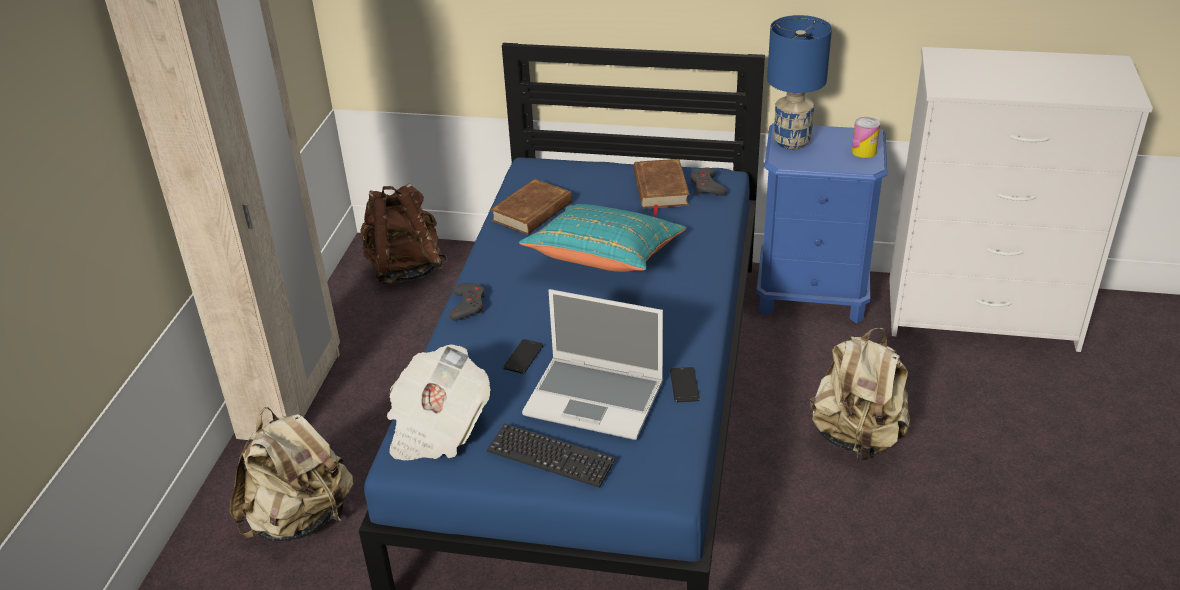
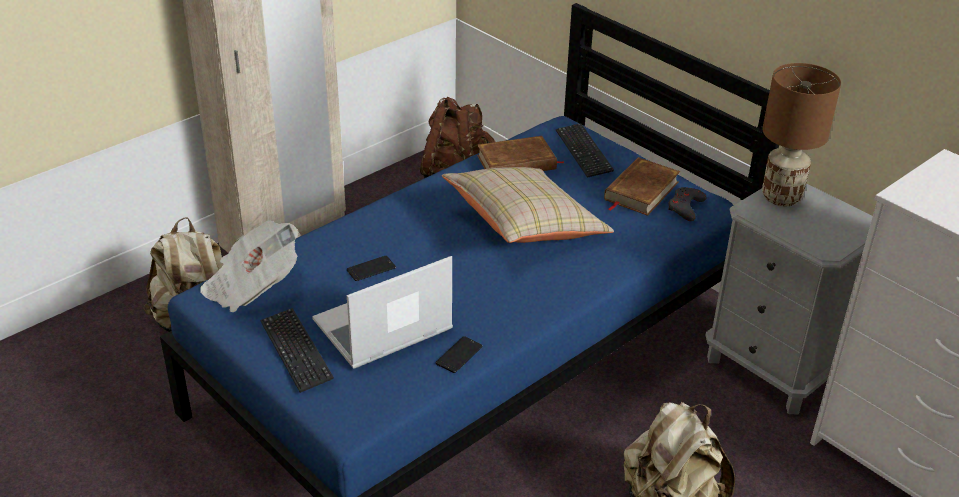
camera: 35 degrees right, 0 degrees up
grey game controller [449,283,485,321] -> none
turquoise pillow [519,204,687,272] -> beige pillow [442,167,614,243]
laptop [522,289,663,440] -> laptop turned 90 degrees clockwise [312,256,453,369]
blue nightstand [756,123,887,323] -> grey nightstand [705,183,873,415]
blue table lamp [767,15,832,149] -> brown table lamp [762,63,841,206]
can [851,117,880,158] -> none
none -> keyboard [556,123,614,178]

